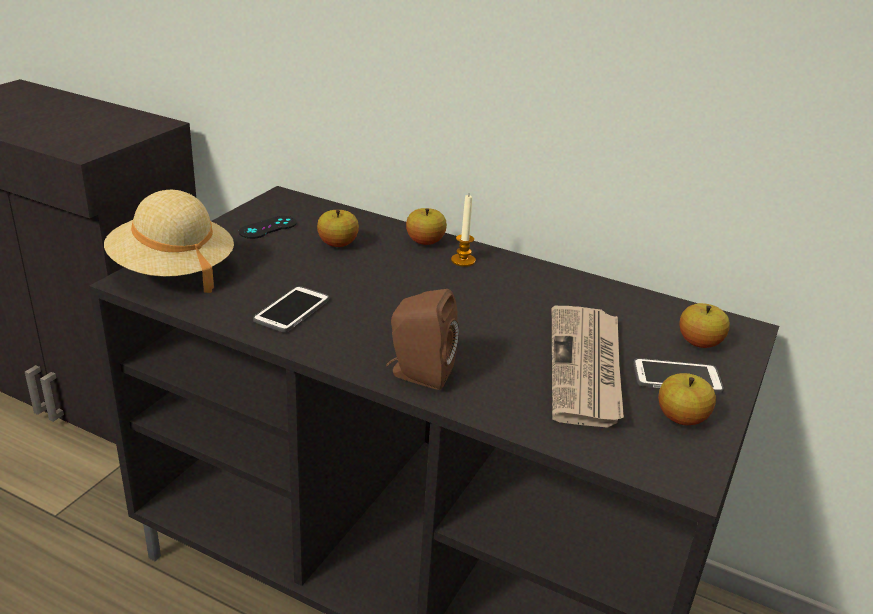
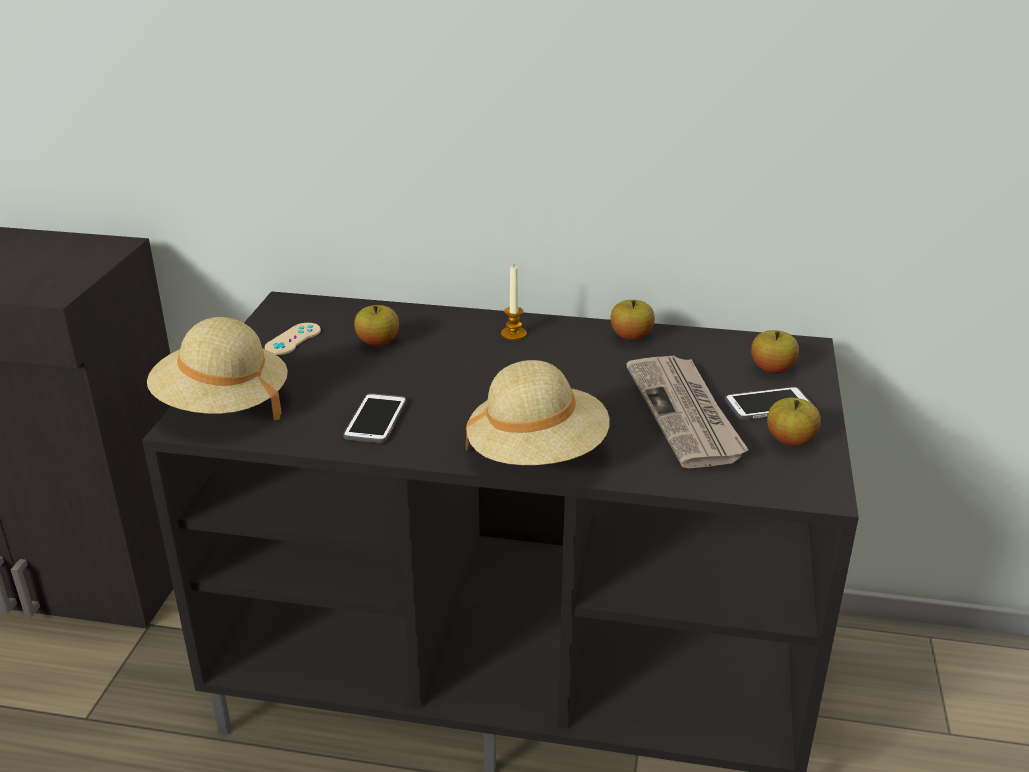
camera: 15 degrees left, 0 degrees up
black game controller [239,216,297,239] -> beige game controller [264,323,321,355]
brown speaker [386,289,459,390] -> beige hat [466,360,610,465]
apple [406,208,447,245] -> apple moved to [611,300,655,340]

